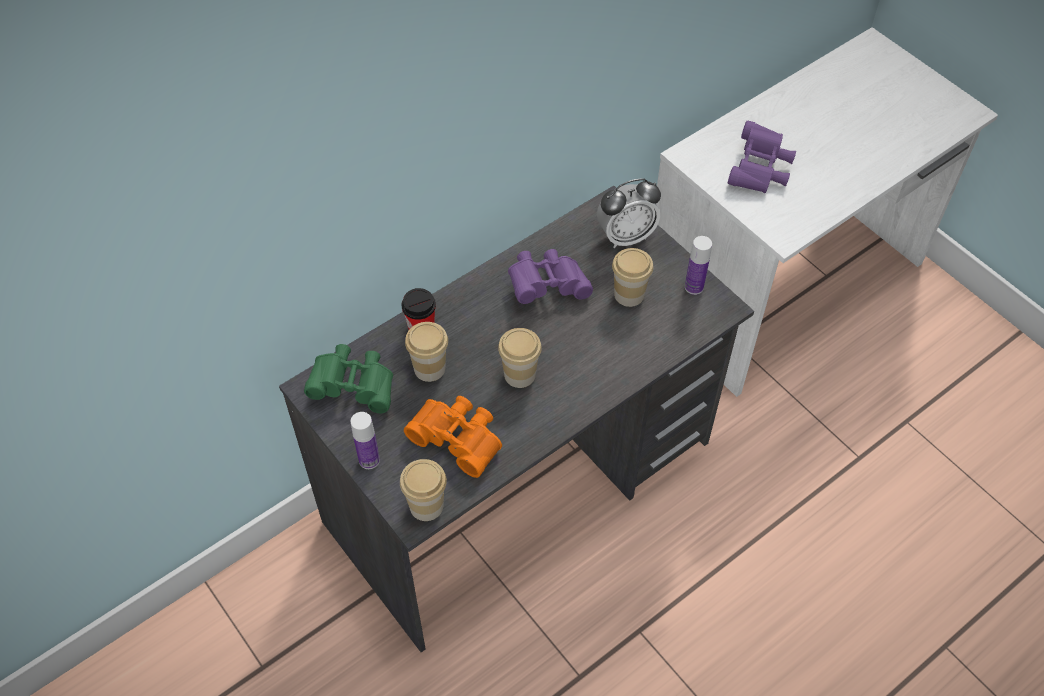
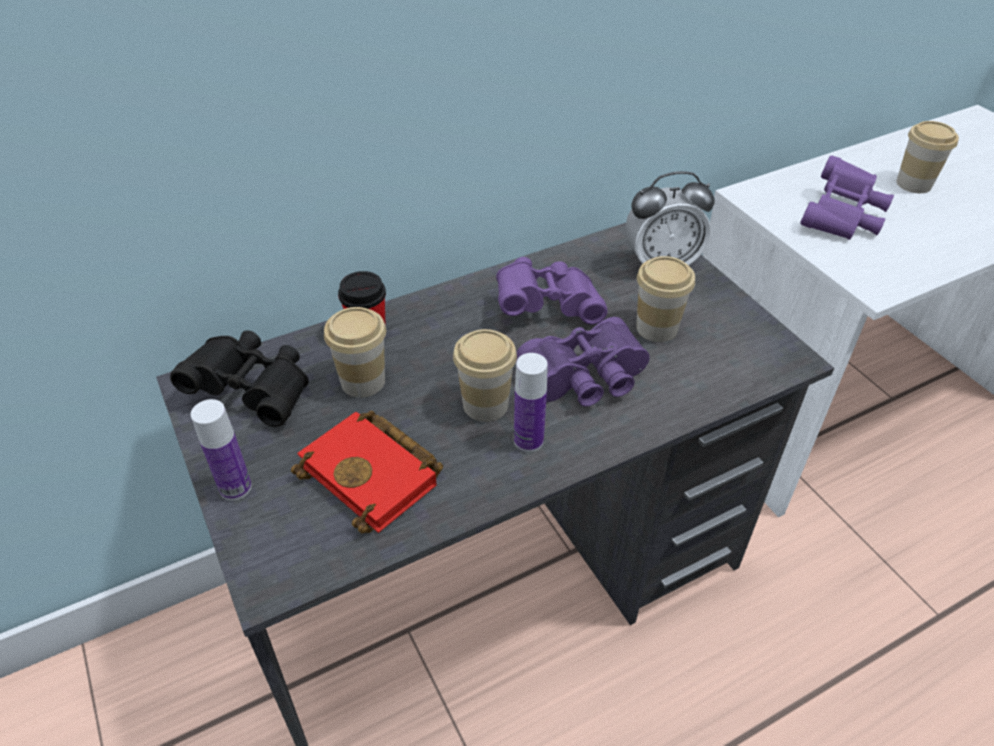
camera: 10 degrees right, 10 degrees down
green binoculars [304,344,393,413] -> black binoculars [170,330,309,427]
cup [400,459,447,521] -> cup moved to [896,121,959,193]
orange binoculars [404,396,502,478] -> red book [291,411,443,533]
bottle [685,236,712,295] -> bottle moved to [514,353,548,452]
none -> purple binoculars [516,317,650,407]

